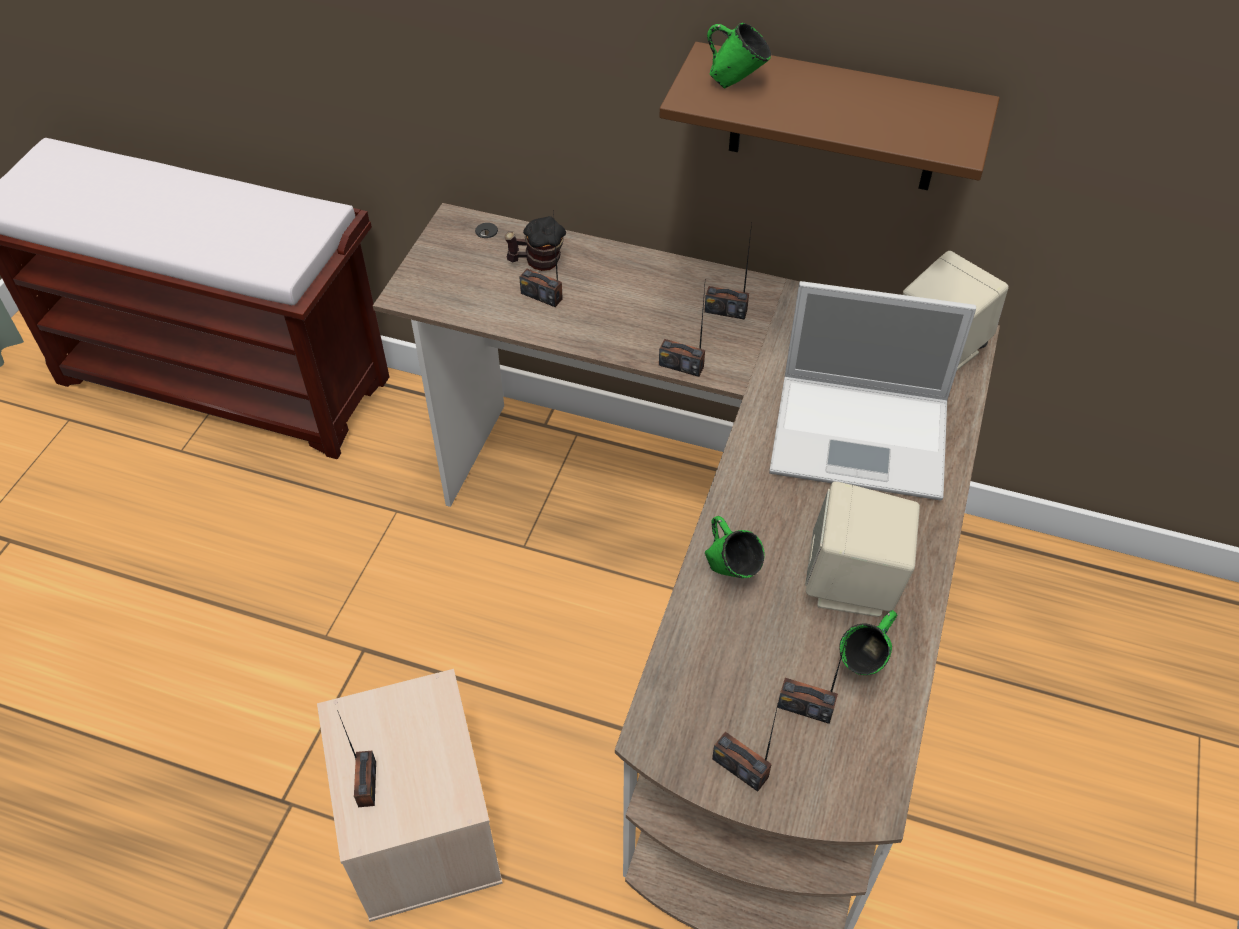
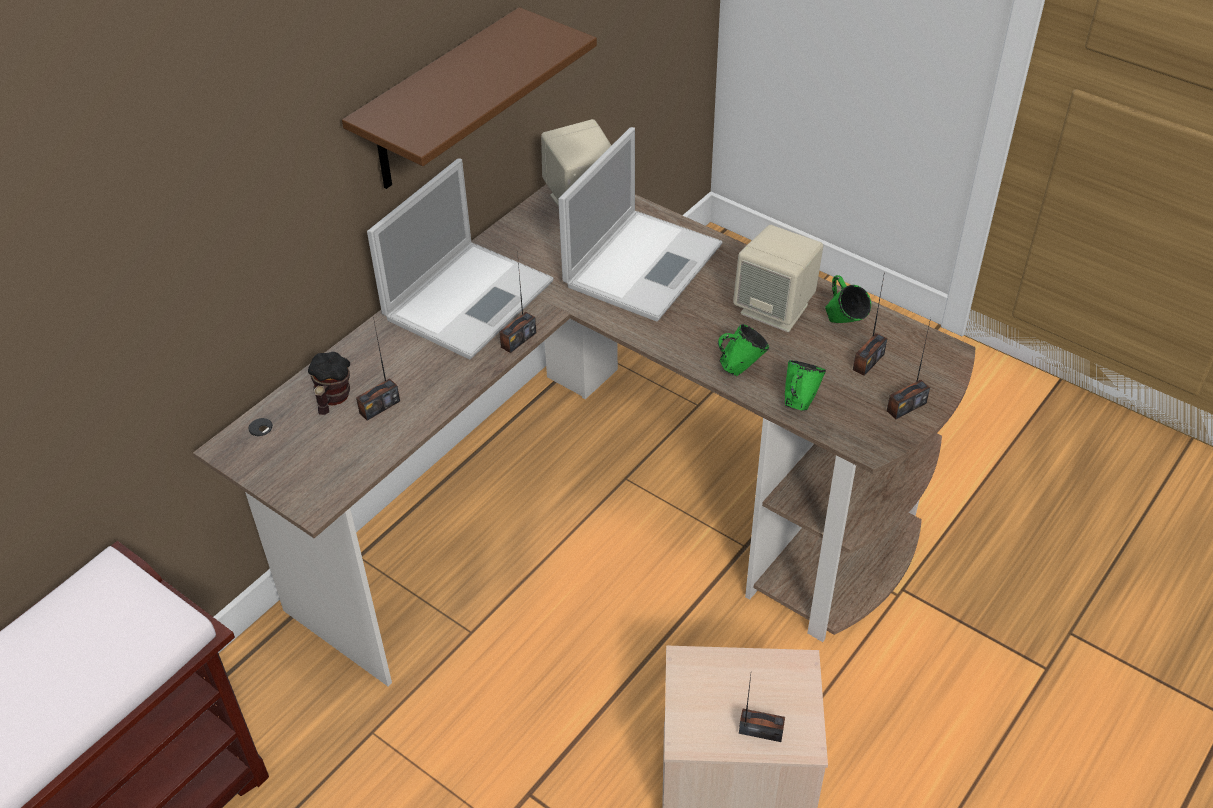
camera: 70 degrees left, 5 degrees down
radio [704,223,752,320] -> laptop [367,159,553,360]
green mug [707,23,771,88] -> green mug moved to [785,360,826,411]

